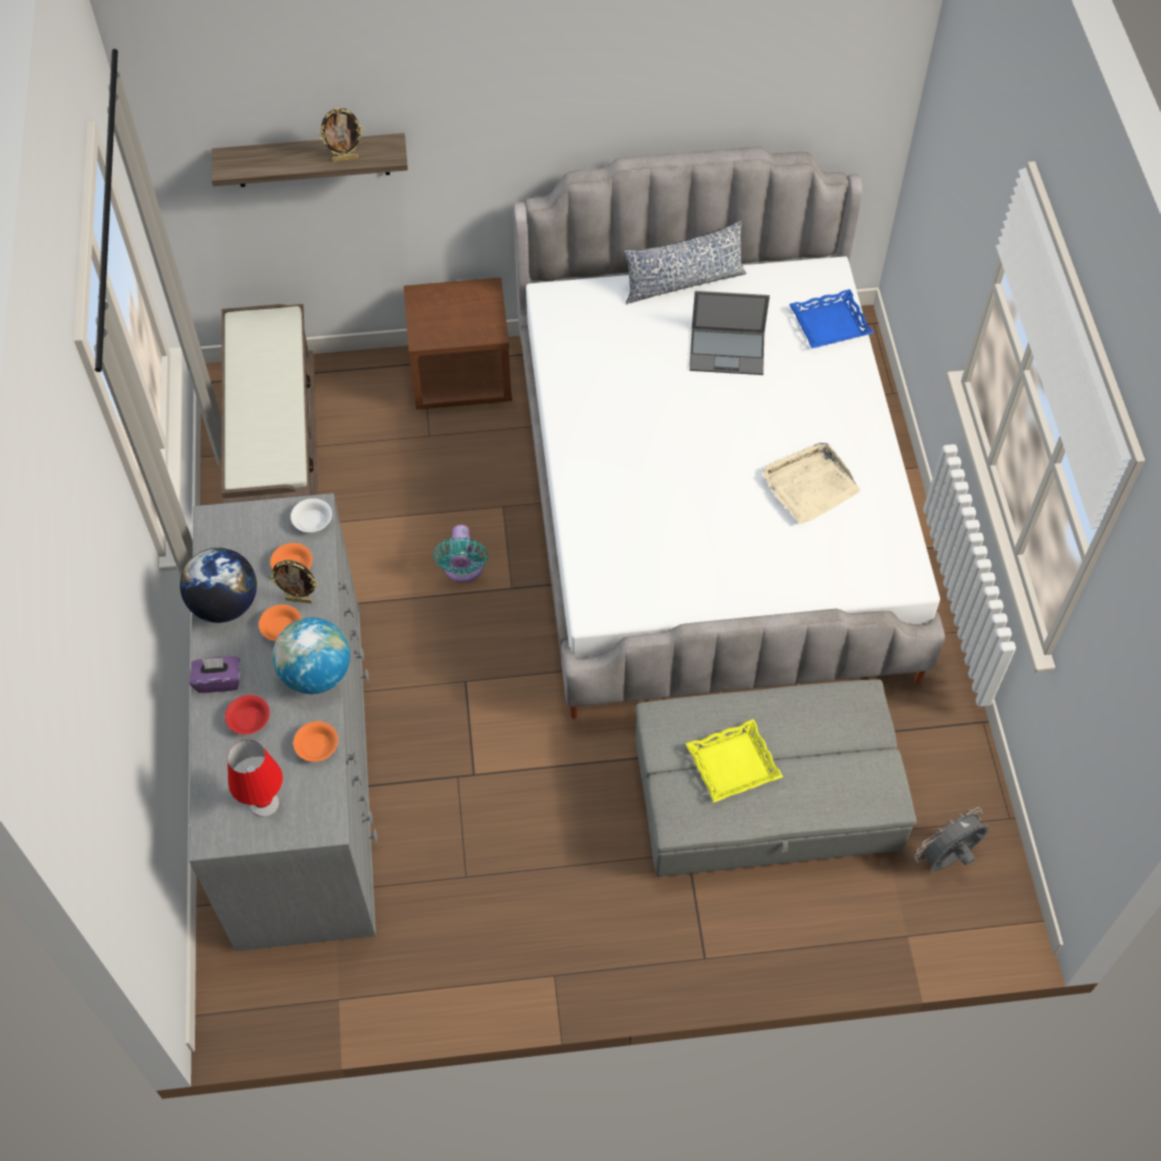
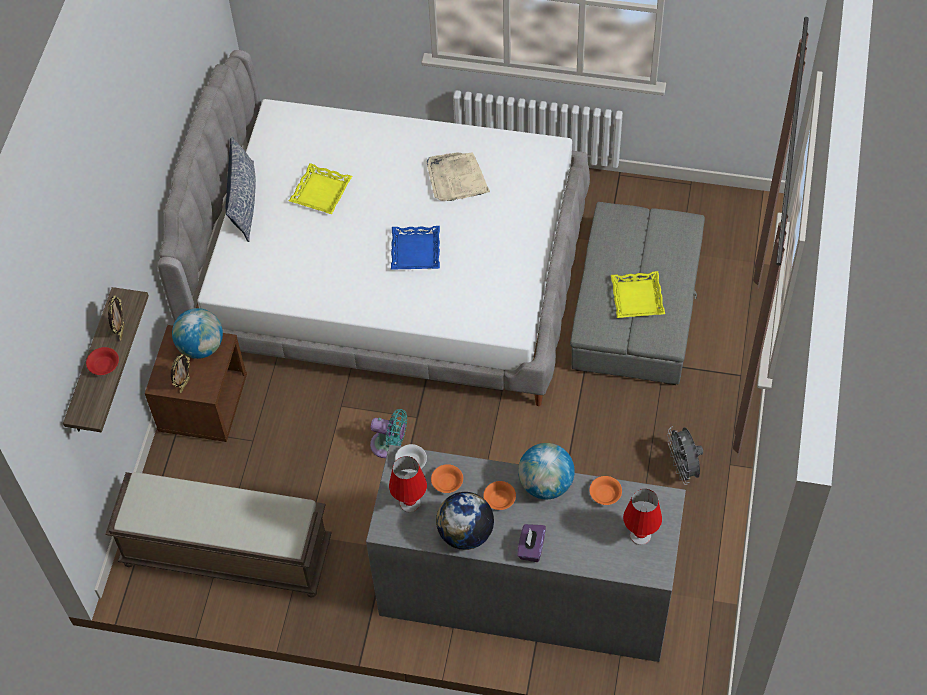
camera: 70 degrees left, 0 degrees up
red bowl [225,695,270,735] -> red bowl moved to [86,347,119,375]
picture frame [269,560,318,603] -> picture frame moved to [171,354,190,393]
laptop [689,291,770,375] -> yellow tray [289,163,352,214]
blue tray [789,289,874,349] -> blue tray moved to [391,226,440,270]
grey fan [914,807,989,872] -> grey fan moved to [667,426,703,485]
none -> globe [172,308,223,359]
none -> red table lamp [389,456,427,513]

